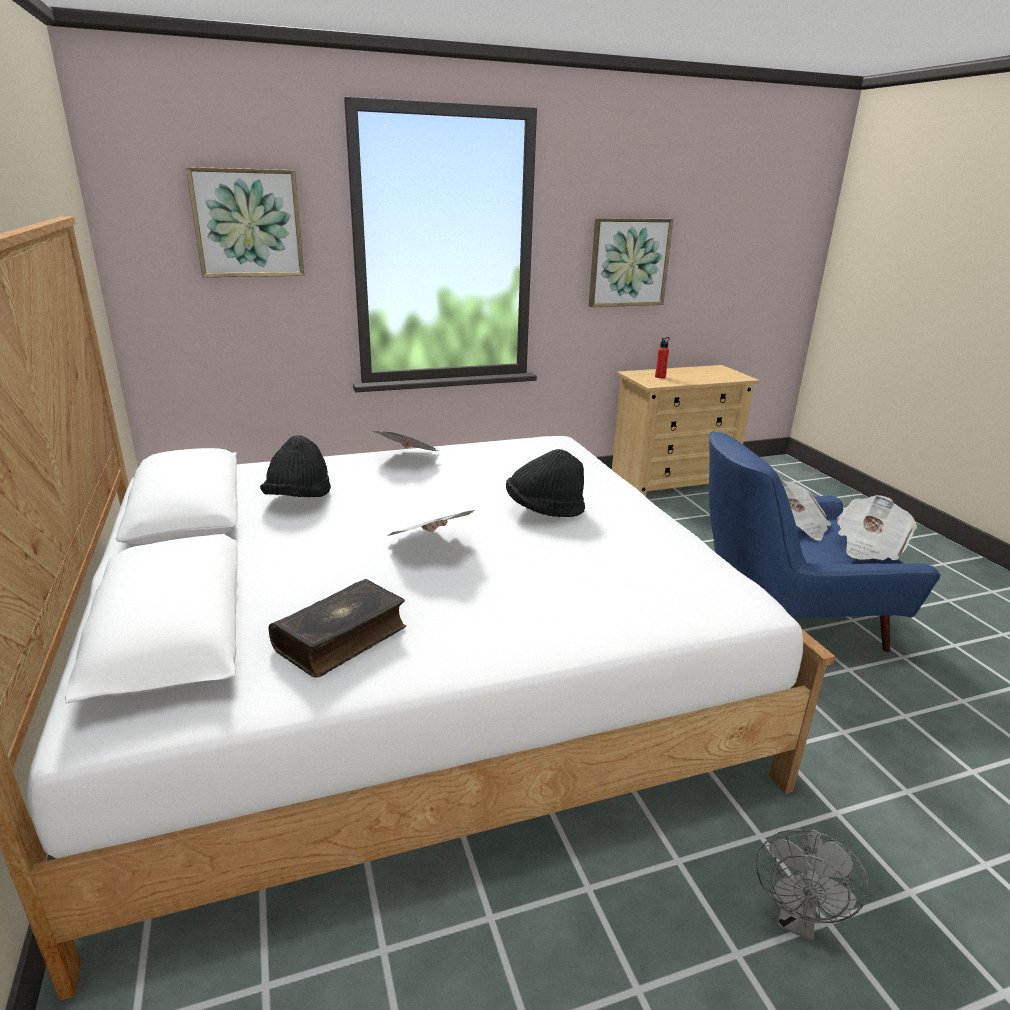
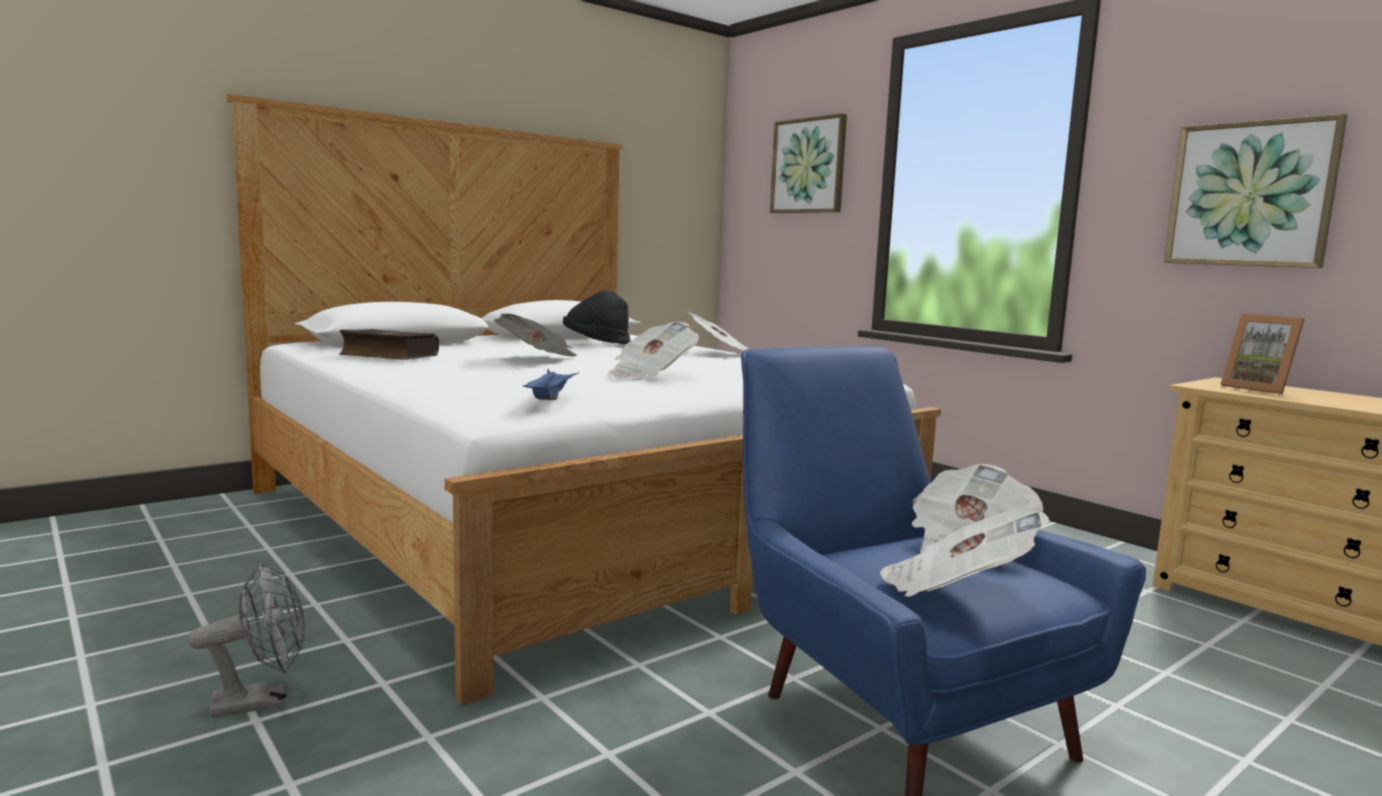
camera: 70 degrees right, 15 degrees down
black hat [506,449,585,517] -> newspaper [607,322,699,378]
red bottle [655,337,670,378] -> picture frame [1221,314,1304,394]
grey fan [756,829,869,941] -> grey fan turned 150 degrees clockwise [188,563,305,718]
none -> blue tray [523,369,579,400]

